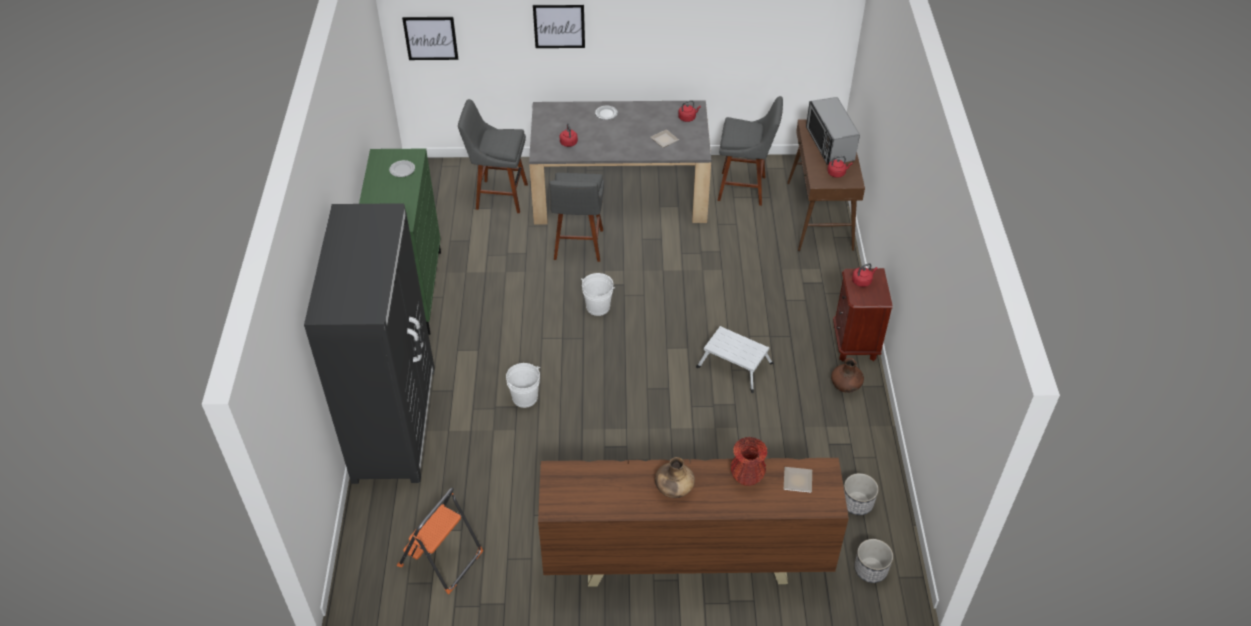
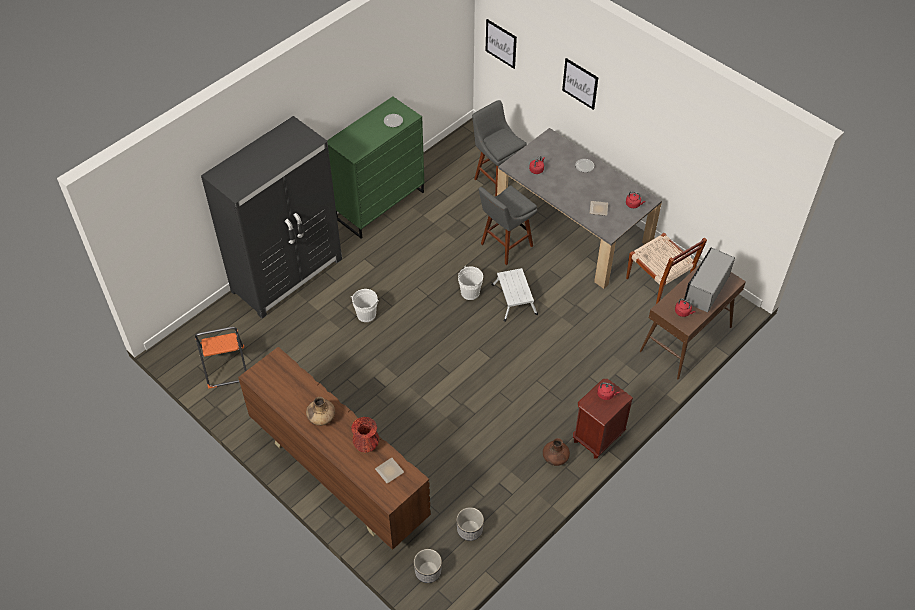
camera: 45 degrees right, 5 degrees up
white step ladder [696,326,774,393] -> white step ladder moved to [491,268,538,322]
grey stool [718,96,783,206] -> chair [626,233,707,304]

